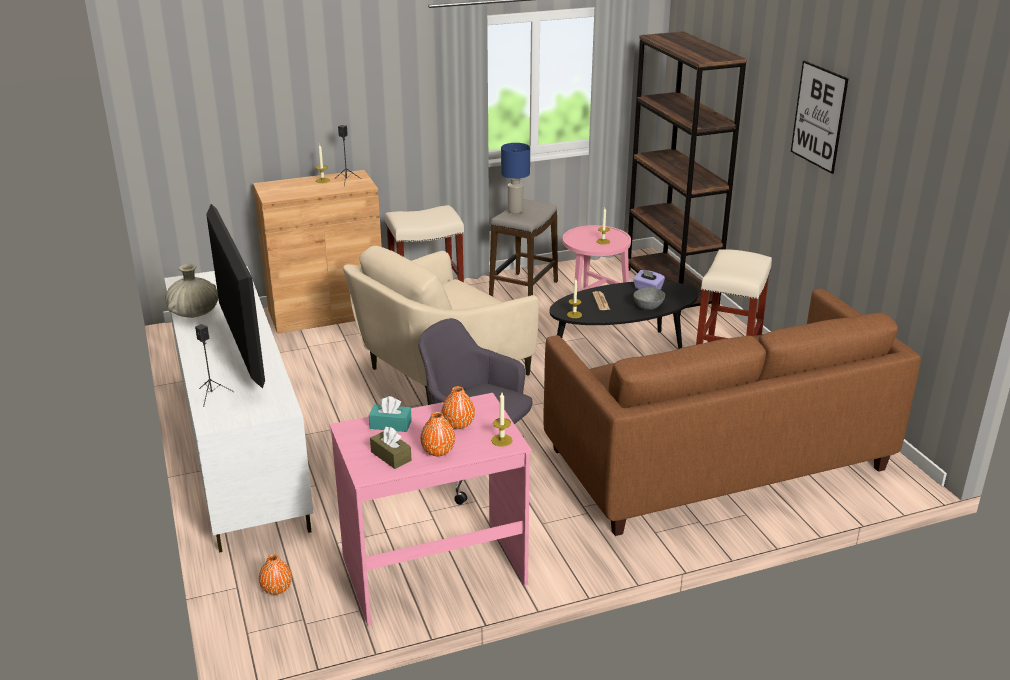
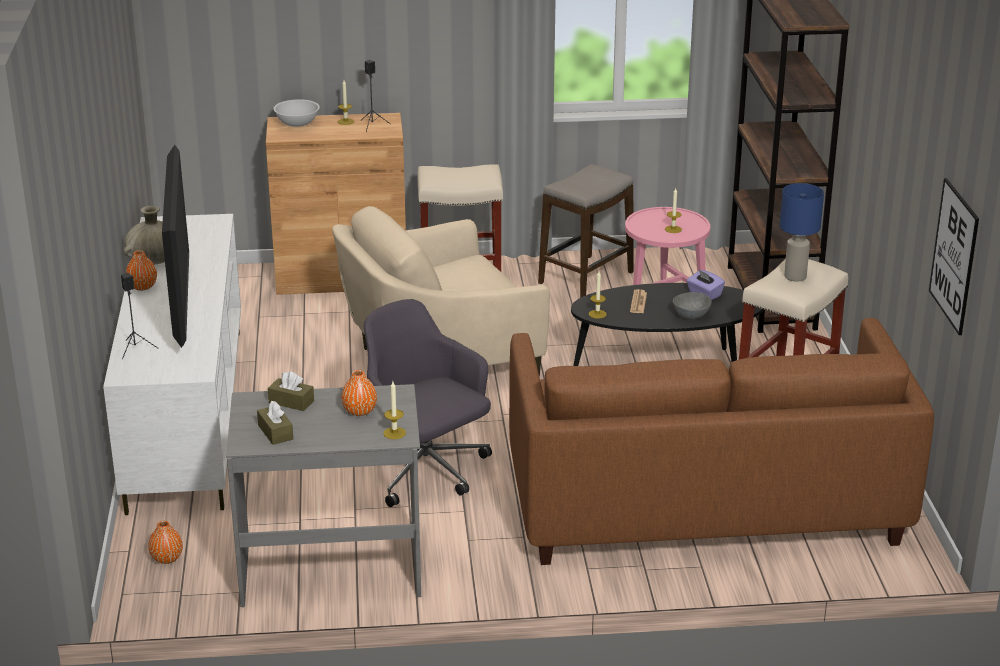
camera: 15 degrees right, 0 degrees up
pink desk [330,393,532,625] -> grey desk [226,384,421,607]
turquoise tissue box [369,396,412,432] -> brown tissue box [268,371,314,411]
orange vase [420,412,455,456] -> orange vase moved to [126,250,157,291]
blue table lamp [501,143,530,214] -> blue table lamp moved to [779,183,824,282]
picture [791,61,849,174] -> picture moved to [929,178,979,335]
none -> white bowl [274,99,320,127]

